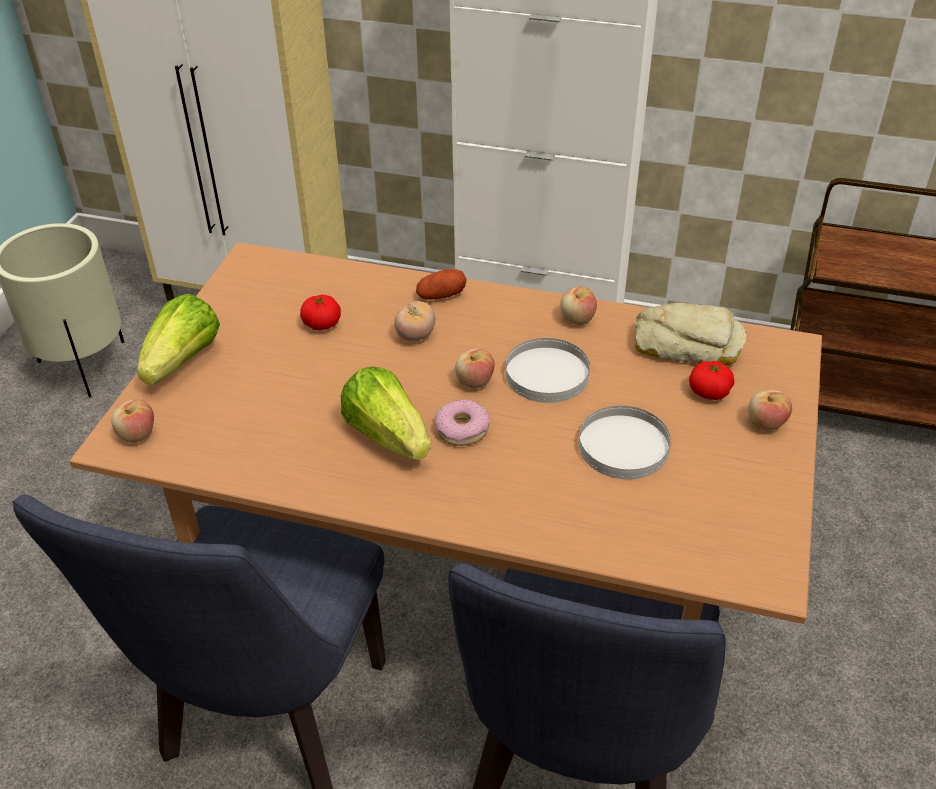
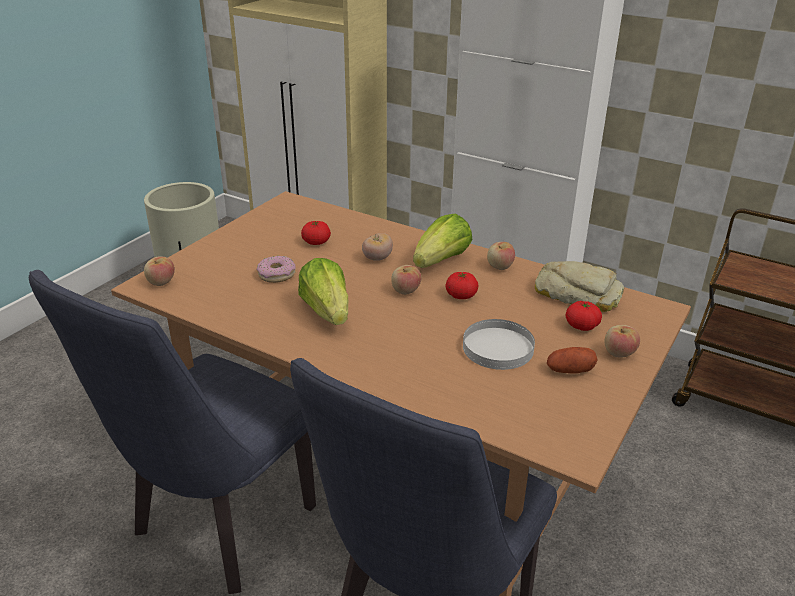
camera: 15 degrees right, 10 degrees down
lettuce [137,294,220,385] -> lettuce moved to [413,214,472,268]
potato [416,269,466,300] -> potato moved to [547,347,598,374]
donut [435,399,490,446] -> donut moved to [257,256,296,283]
white plate [505,338,590,403] -> tomato [446,272,479,299]

